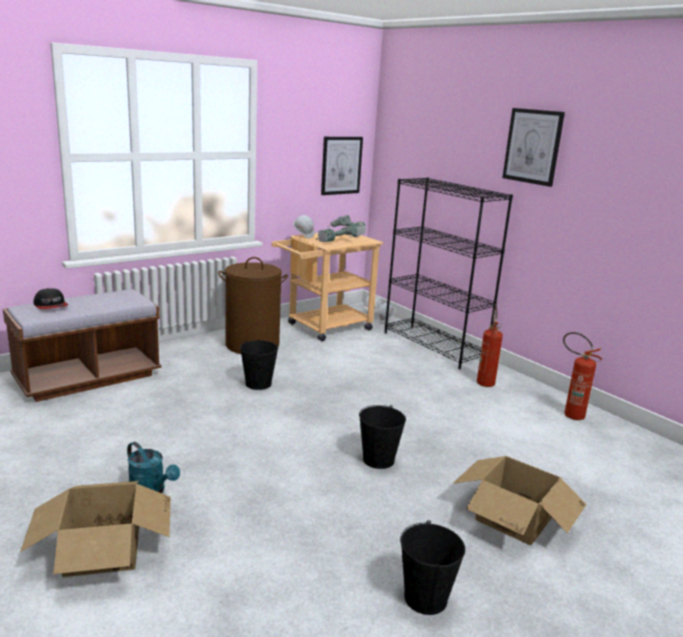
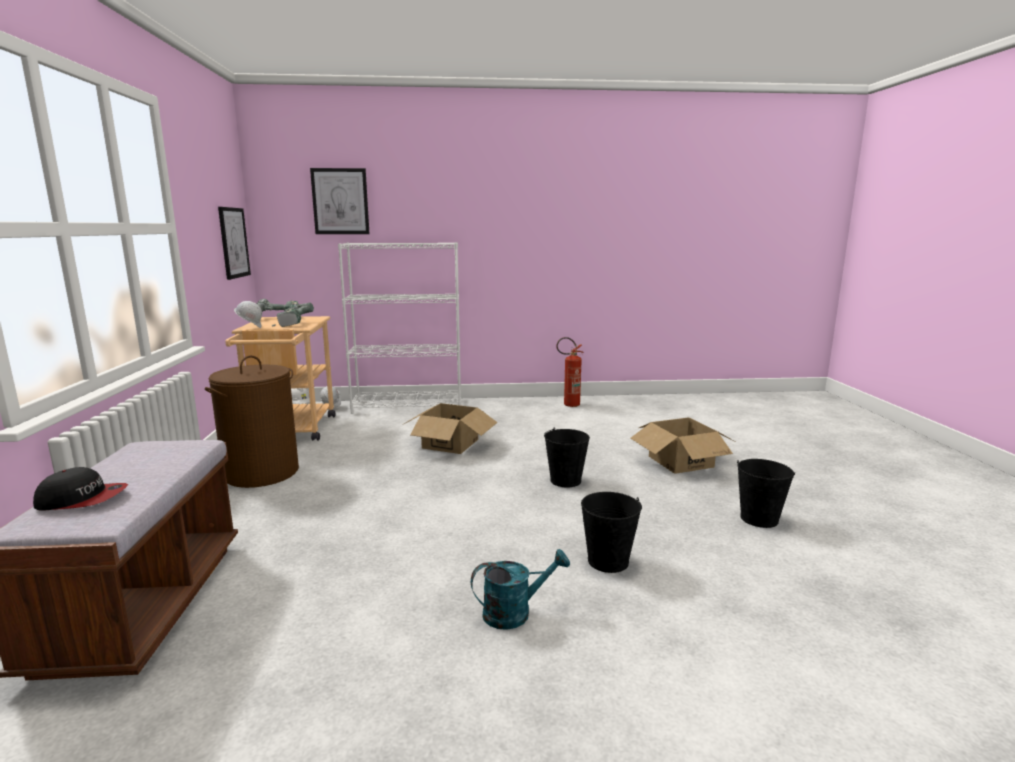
camera: 55 degrees left, 5 degrees down
cardboard box [20,481,171,577] -> cardboard box moved to [402,403,497,454]
black bucket [240,340,278,390] -> black bucket moved to [581,492,642,573]
black bookcase [385,177,513,369] -> white bookcase [338,242,461,414]
fire extinguisher [477,304,503,387] -> none
picture [502,108,565,187] -> picture moved to [310,168,369,234]

